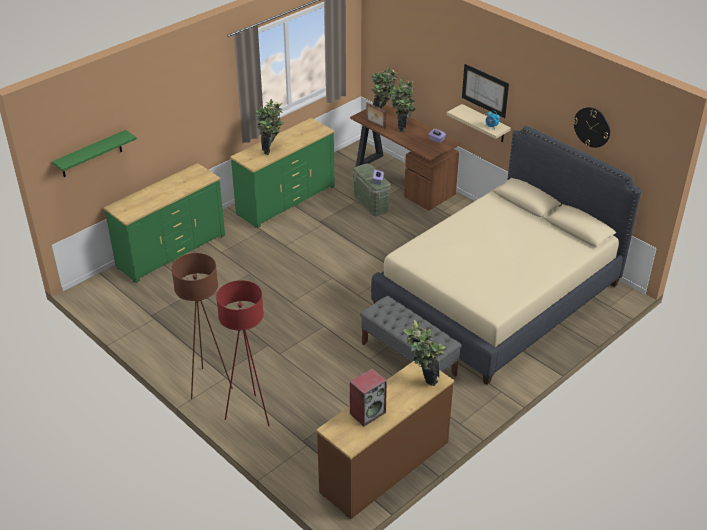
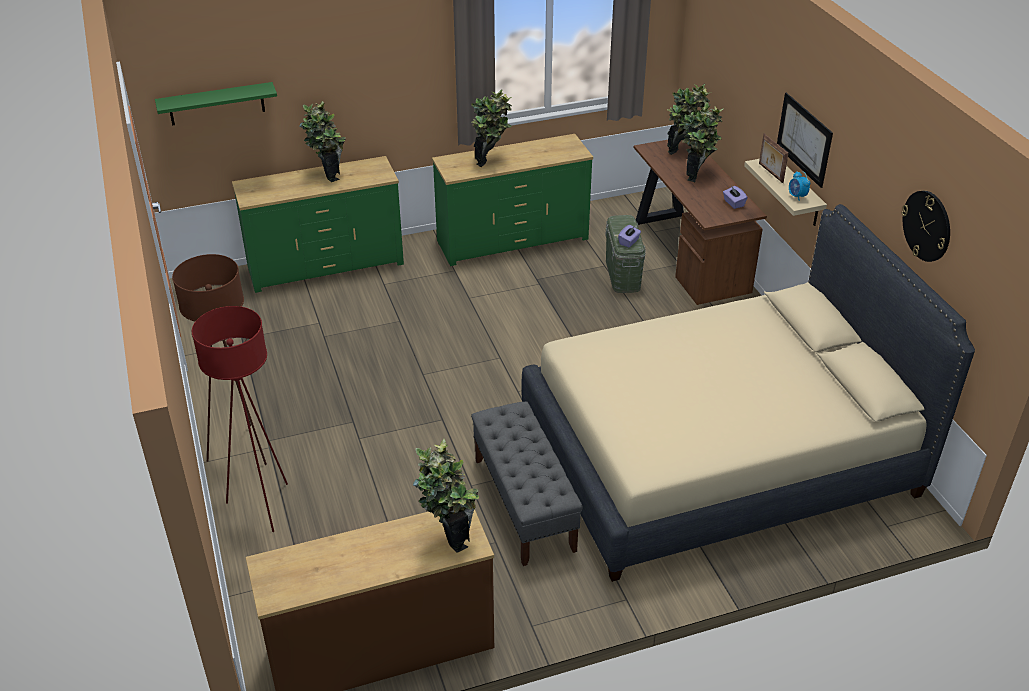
camera: 25 degrees right, 0 degrees up
speaker [350,369,387,426] -> none
picture frame [366,103,386,129] -> picture frame moved to [759,134,789,183]
none -> potted plant [299,101,346,182]

